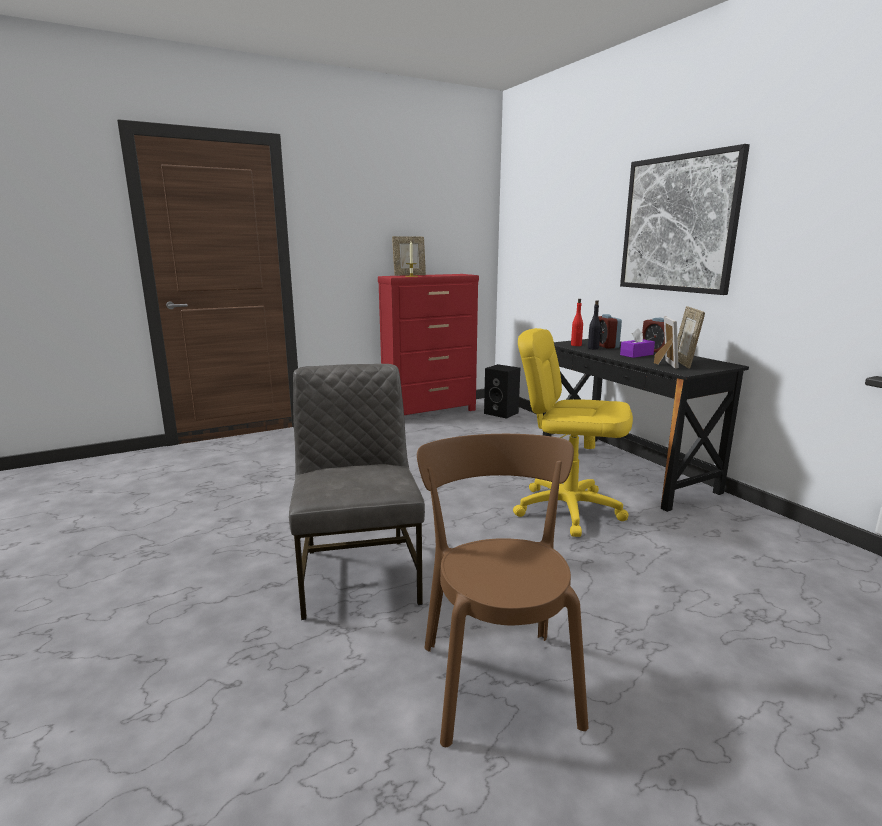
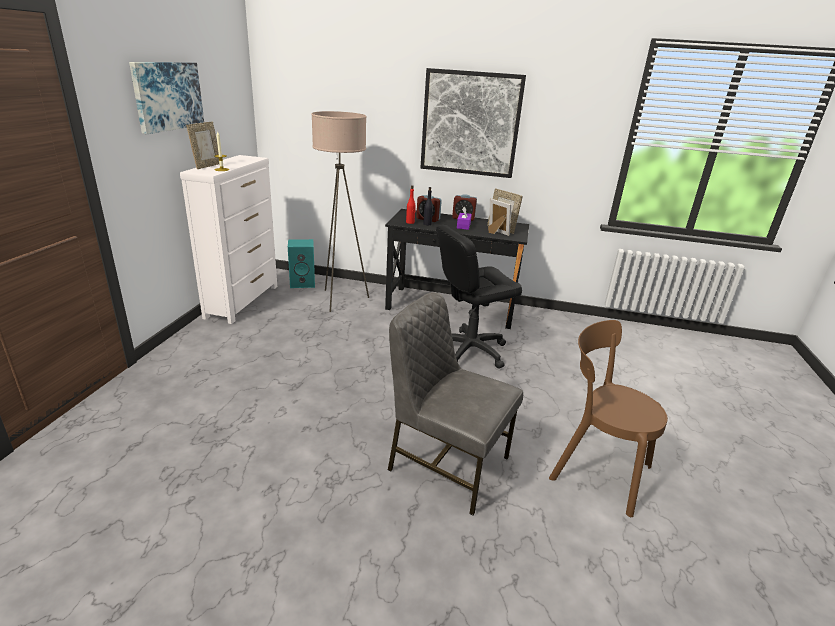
camera: 50 degrees left, 10 degrees up
red dresser [378,274,479,415] -> white dresser [180,155,277,324]
black speaker [484,364,520,419] -> turquoise speaker [288,239,315,288]
yellow office chair [513,328,633,537] -> black office chair [436,225,522,369]
none -> picture [129,62,204,134]
none -> beige floor lamp [311,111,369,312]

